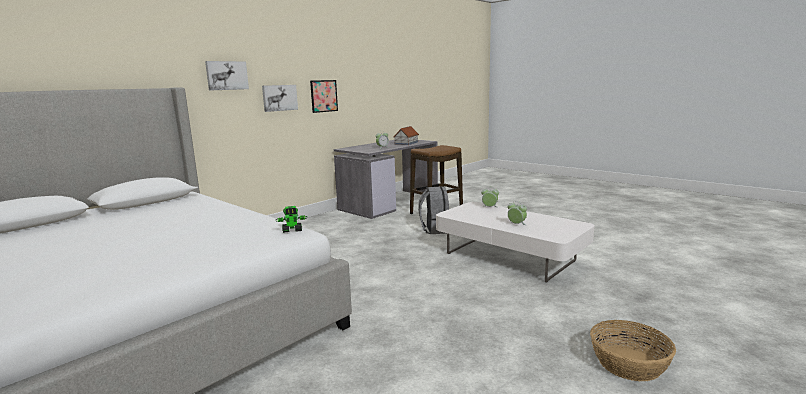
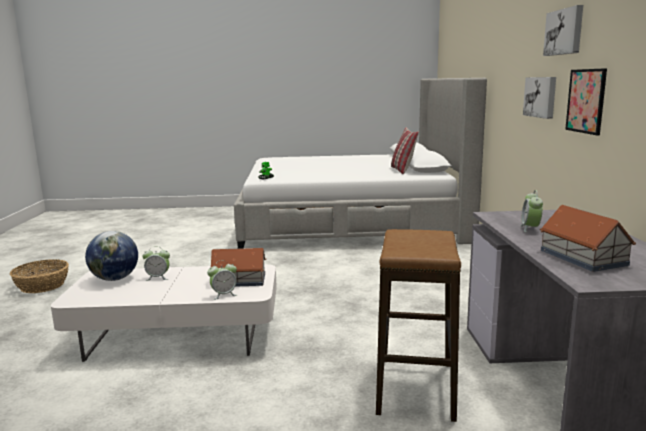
camera: 135 degrees right, 0 degrees up
picture [205,61,249,91] -> picture moved to [543,5,583,56]
grey backpack [418,186,449,234] -> none
none -> globe [85,231,138,281]
none -> toy house [211,248,266,287]
none -> pillow [391,128,419,174]

